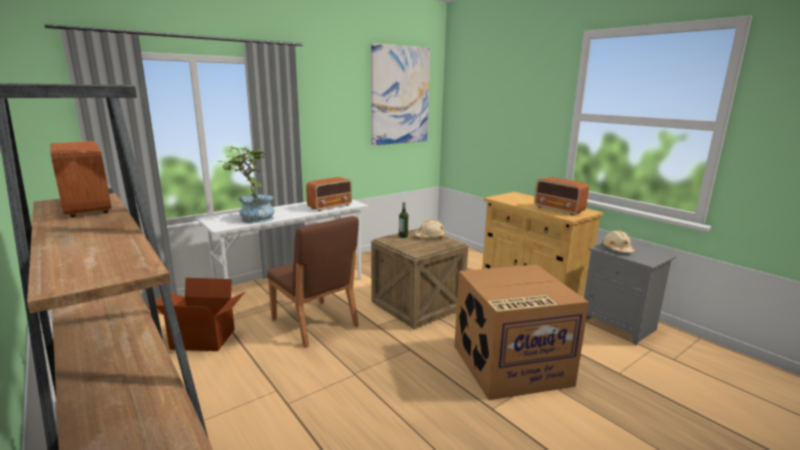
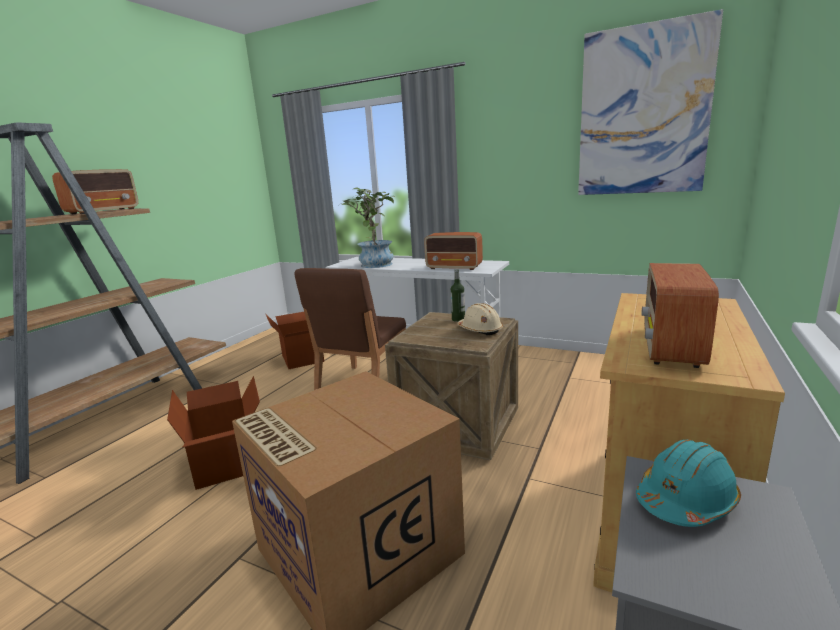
camera: 65 degrees right, 0 degrees up
beige hard hat [602,230,635,253] -> turquoise hard hat [636,439,741,527]
none -> cardboard box [167,376,260,490]

